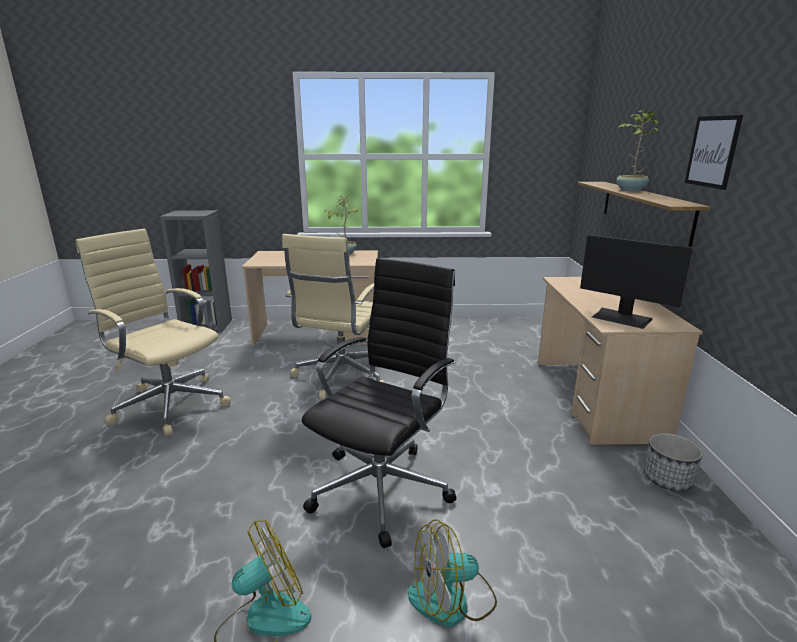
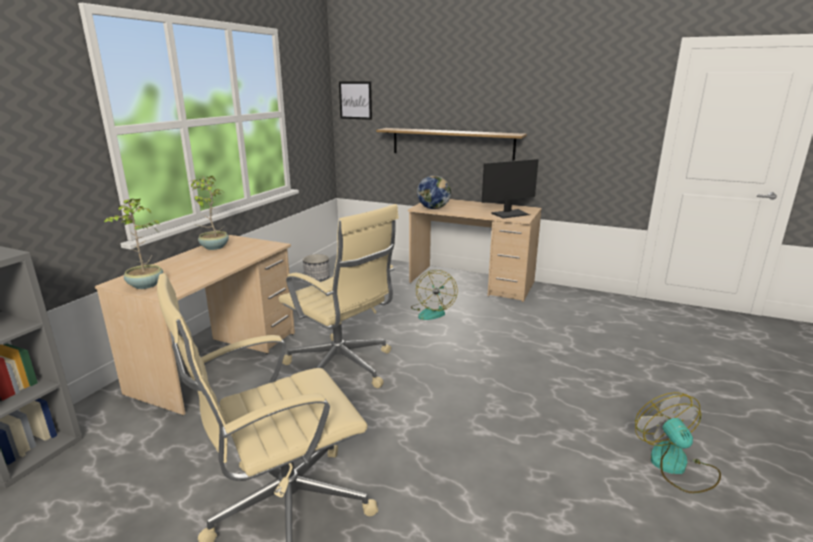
camera: 65 degrees left, 0 degrees up
black office chair [302,258,456,548] -> none
fan [408,519,497,627] -> fan moved to [411,270,458,320]
potted plant [616,111,658,192] -> potted plant moved to [103,198,163,289]
planter [644,433,703,491] -> planter moved to [303,254,329,281]
picture [685,115,743,190] -> picture moved to [339,81,372,120]
none -> globe [417,175,451,209]

